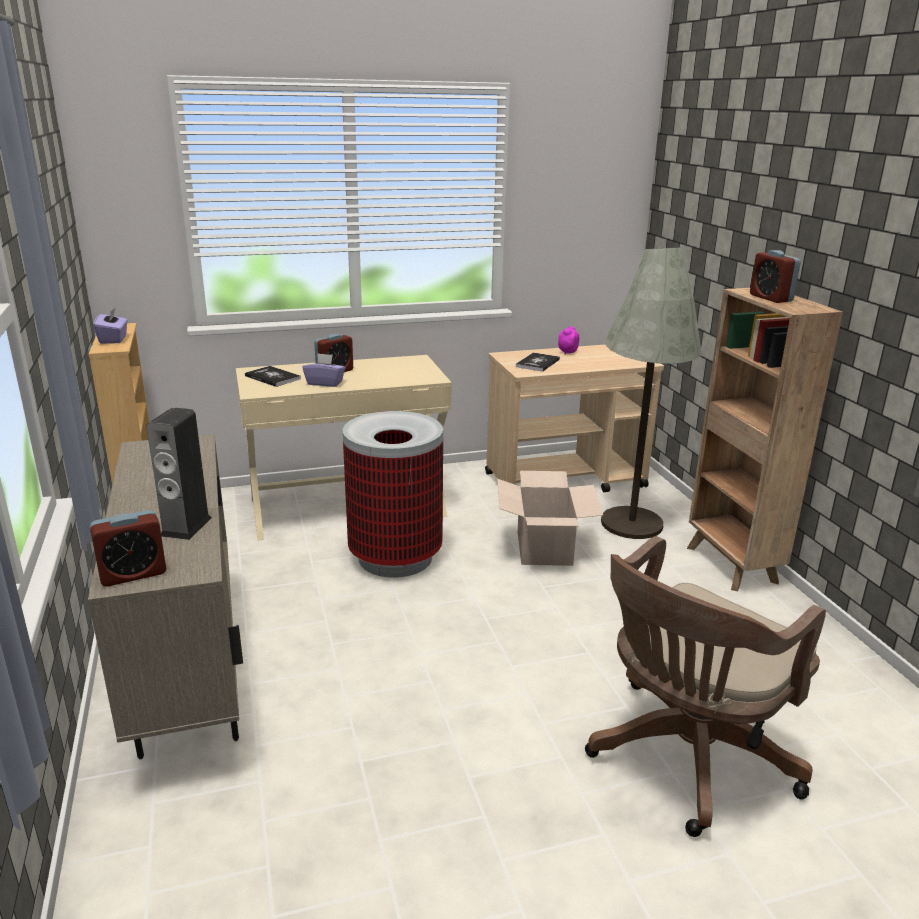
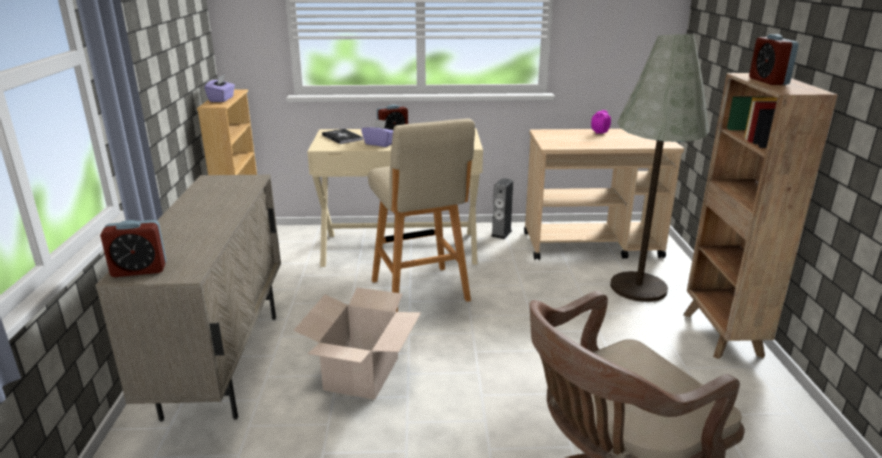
camera: 15 degrees right, 0 degrees up
speaker [146,407,212,540] -> speaker moved to [491,178,513,239]
trash can [343,411,443,578] -> beige stool [368,118,475,312]
cardboard box [497,471,603,566] -> cardboard box moved to [294,287,421,400]
book [516,352,560,372] -> none

